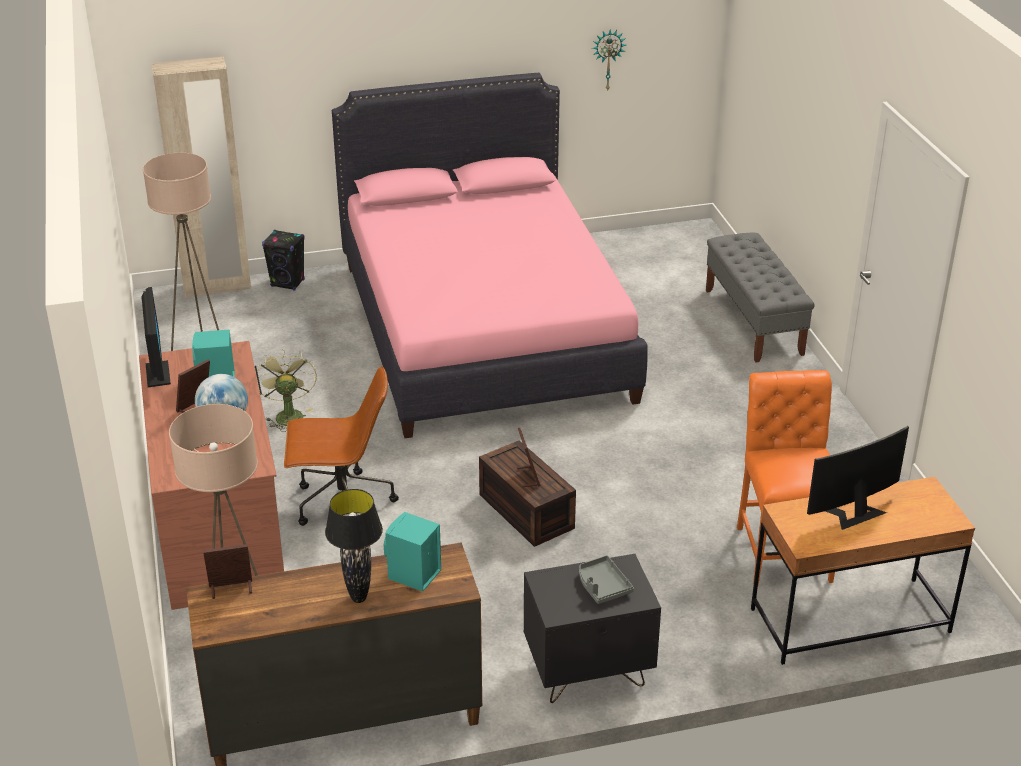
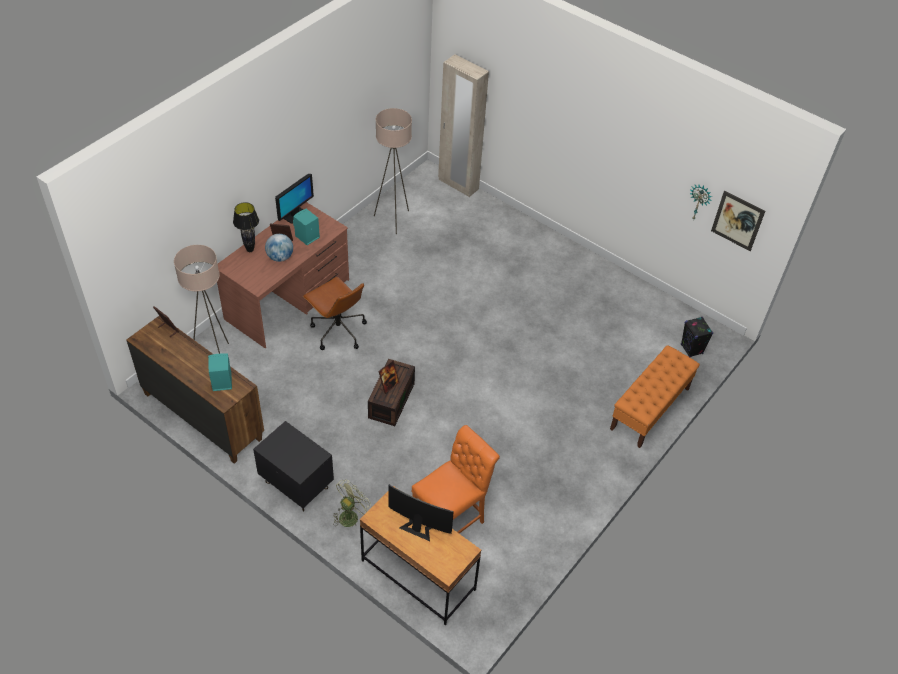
camera: 50 degrees right, 15 degrees up
green fan [256,349,317,432] -> green fan moved to [333,480,372,527]
black speaker [262,230,305,291] -> black speaker moved to [681,317,713,357]
black table lamp [325,489,383,603] -> black table lamp moved to [233,202,259,252]
pink bed [332,73,648,438] -> none
grey tray [579,555,634,604] -> none
grey bench [706,232,814,362] -> orange bench [610,345,700,448]
none -> picture [711,191,765,251]

